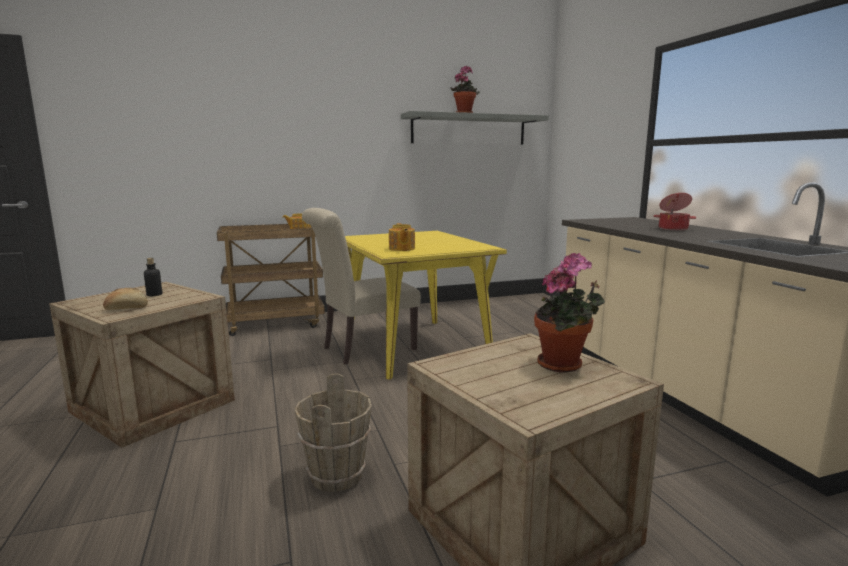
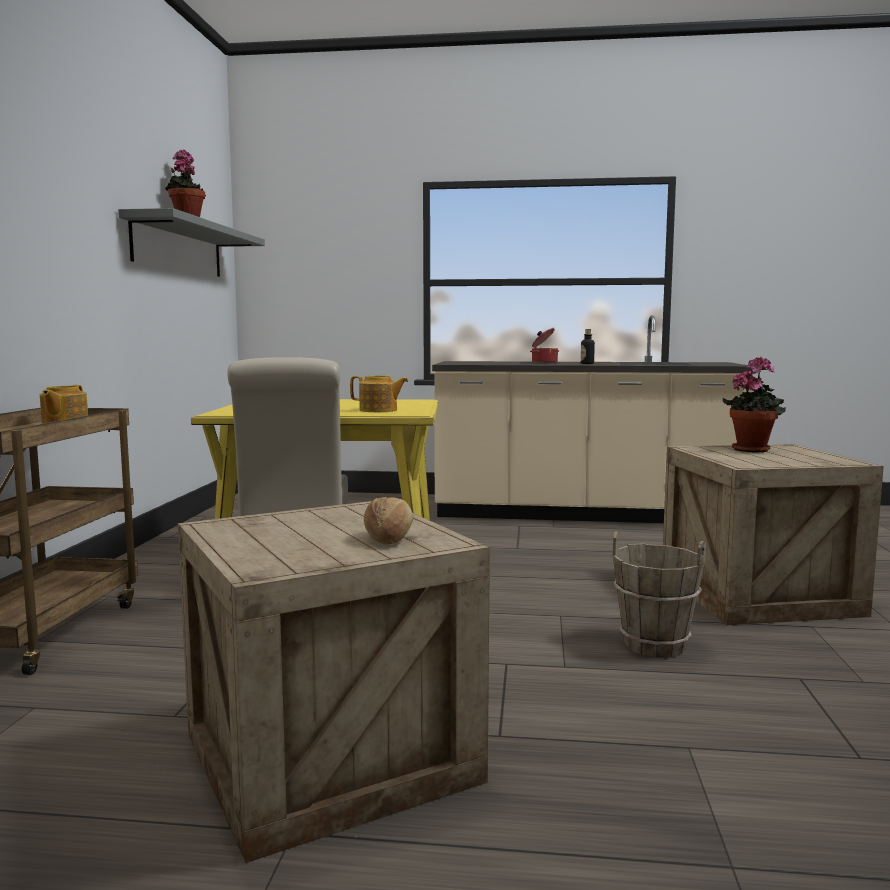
camera: 65 degrees left, 5 degrees down
bottle [144,258,162,296] -> bottle moved to [581,329,595,364]

